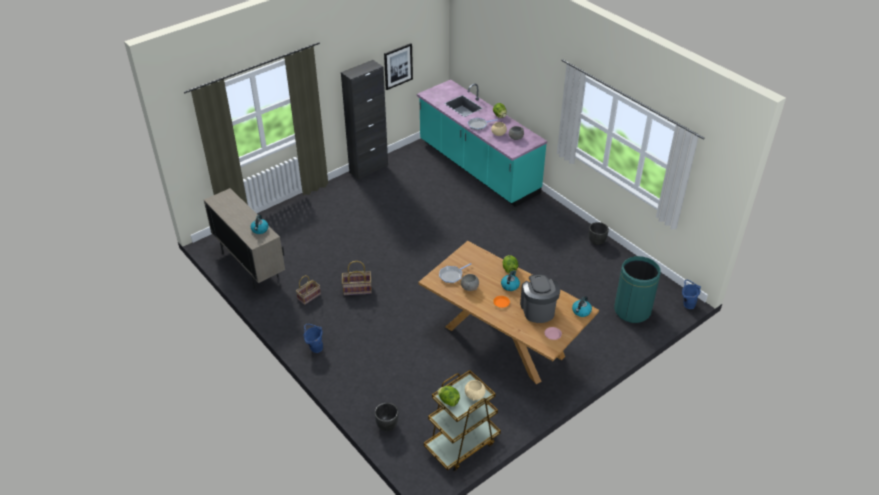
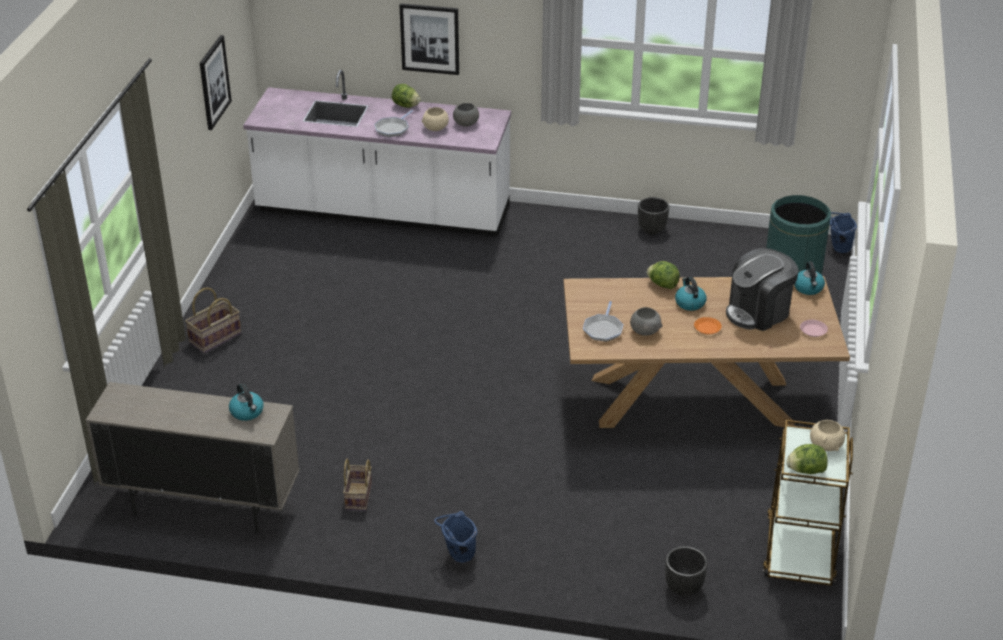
camera: 40 degrees left, 5 degrees down
black cabinet [341,60,388,180] -> none
basket [342,261,372,295] -> basket moved to [185,288,241,353]
turquoise counter [417,80,547,207] -> white counter [243,70,511,237]
coffee machine [520,274,560,323] -> coffee machine turned 75 degrees counterclockwise [726,248,799,331]
none -> picture [399,3,459,75]

